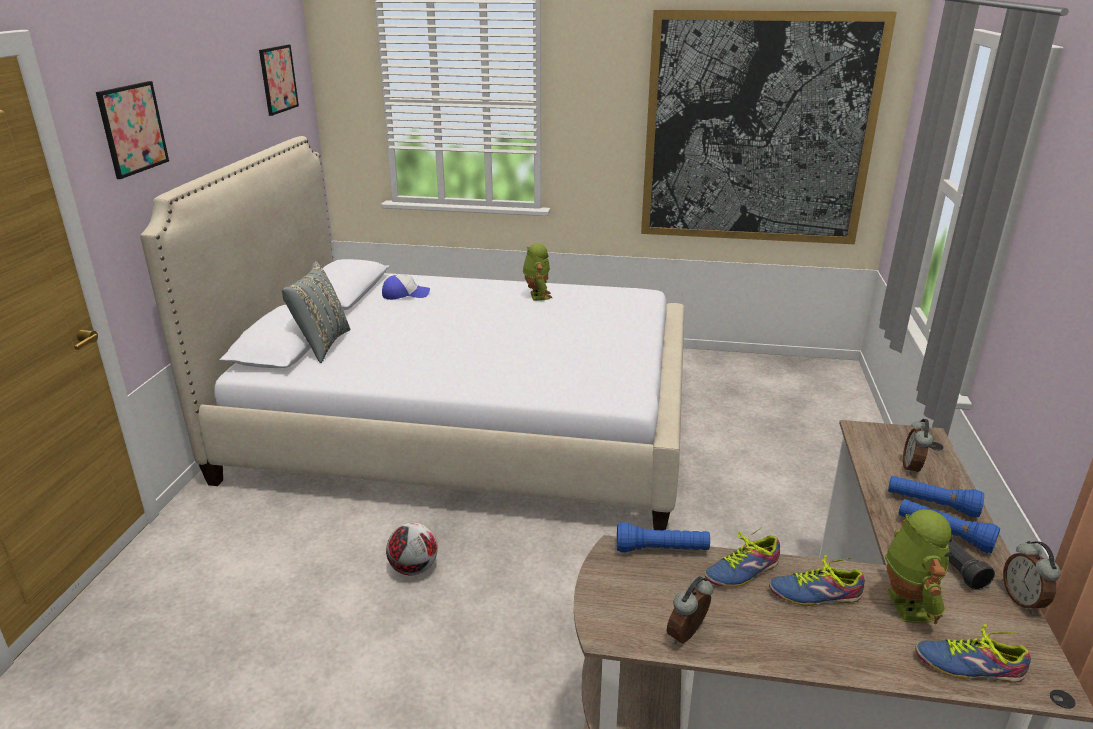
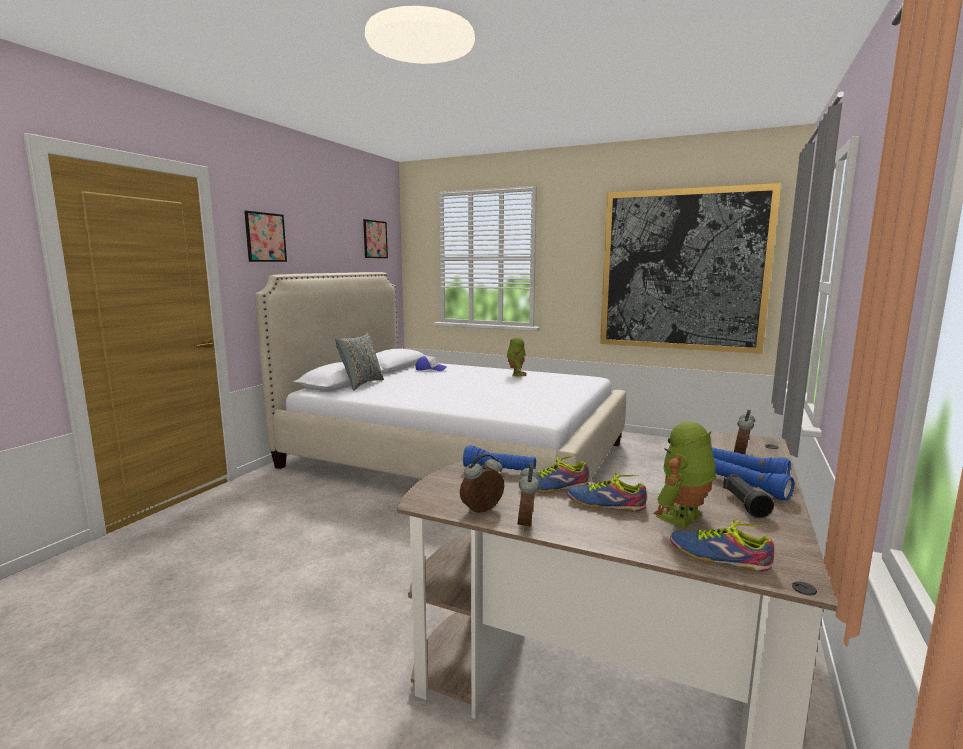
camera: 15 degrees right, 15 degrees down
football [386,523,438,575] -> none
toy robot [885,509,954,624] -> toy robot turned 150 degrees counterclockwise [653,421,716,528]
alarm clock [1003,541,1061,613] -> alarm clock moved to [517,463,540,531]

